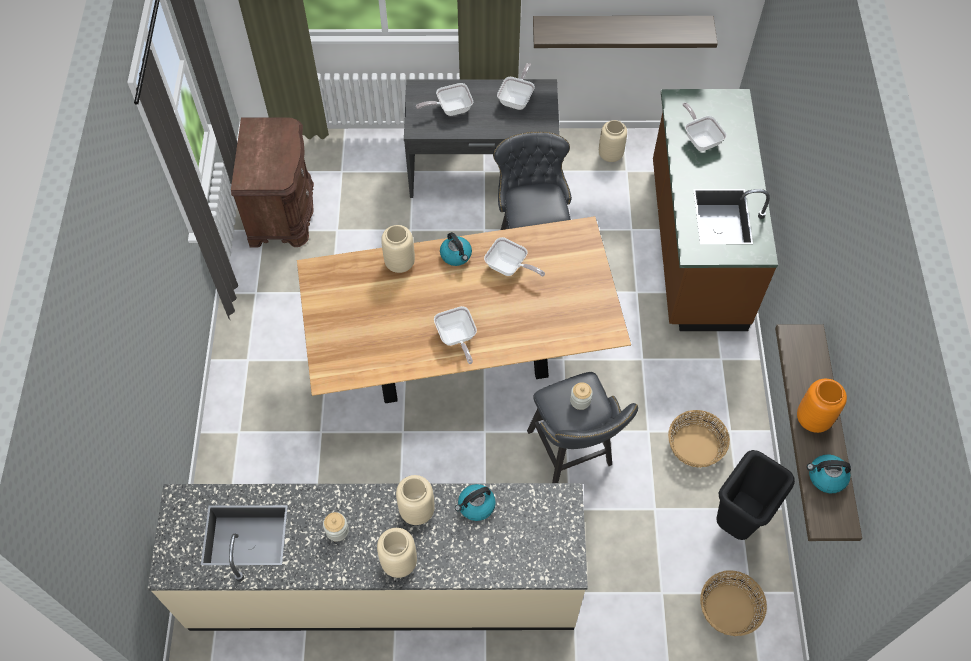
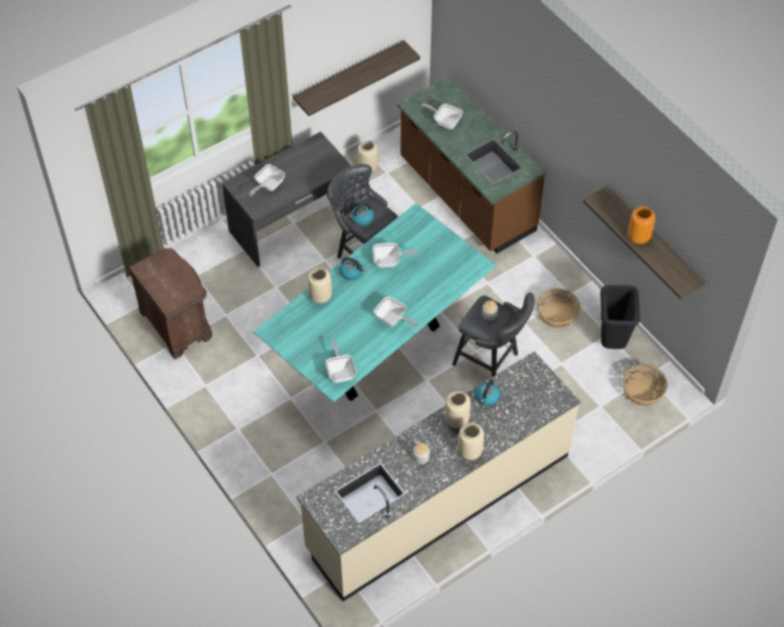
camera: 35 degrees left, 5 degrees down
brown dining table [297,216,631,403] -> turquoise dining table [253,203,497,402]
frying pan [497,63,535,110] -> frying pan moved to [326,340,356,383]
kettle [807,454,851,493] -> kettle moved to [349,203,374,226]

